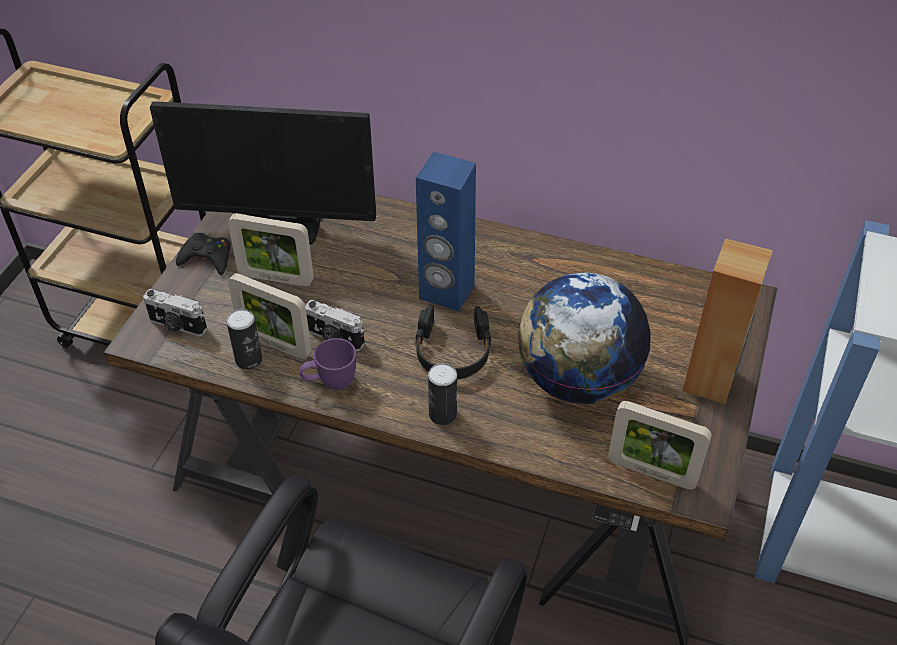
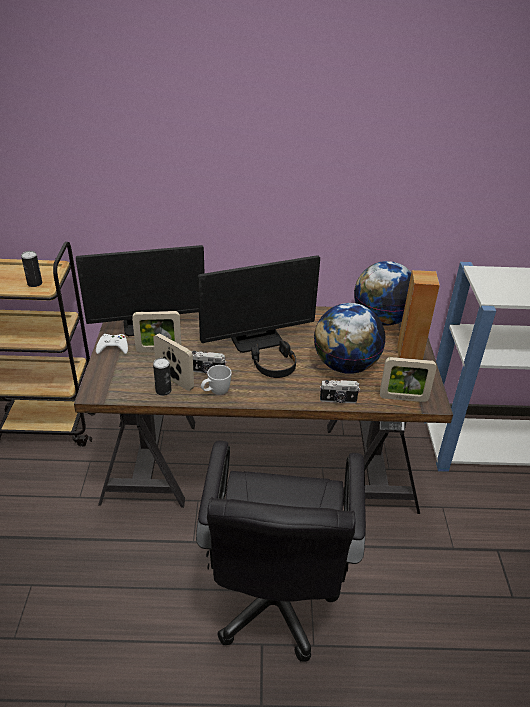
camera: 20 degrees left, 10 degrees down
camera [143,289,207,336] -> camera moved to [320,380,360,403]
black game controller [176,233,230,275] -> white game controller [96,334,128,354]
picture frame [228,273,312,360] -> picture frame turned 150 degrees counterclockwise [153,334,194,391]
purple mug [299,338,356,390] -> white mug [201,365,232,395]
blue speaker [416,152,476,311] -> monitor [198,255,320,353]
can [428,363,457,425] -> can moved to [21,251,42,287]
none -> globe [354,261,411,326]

